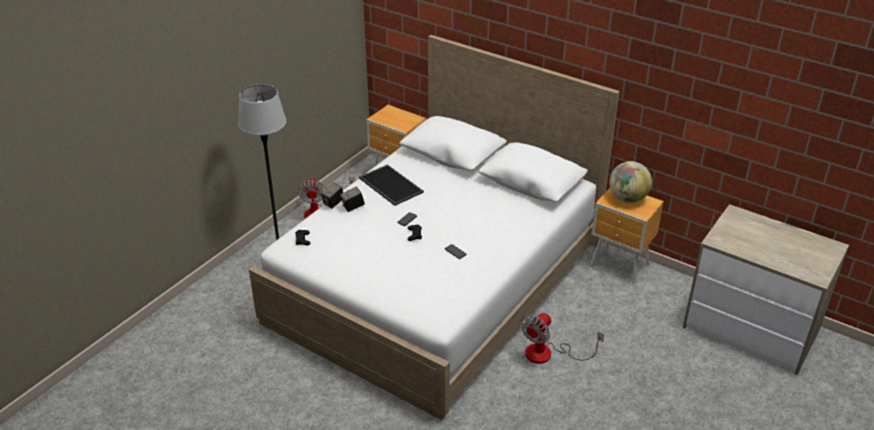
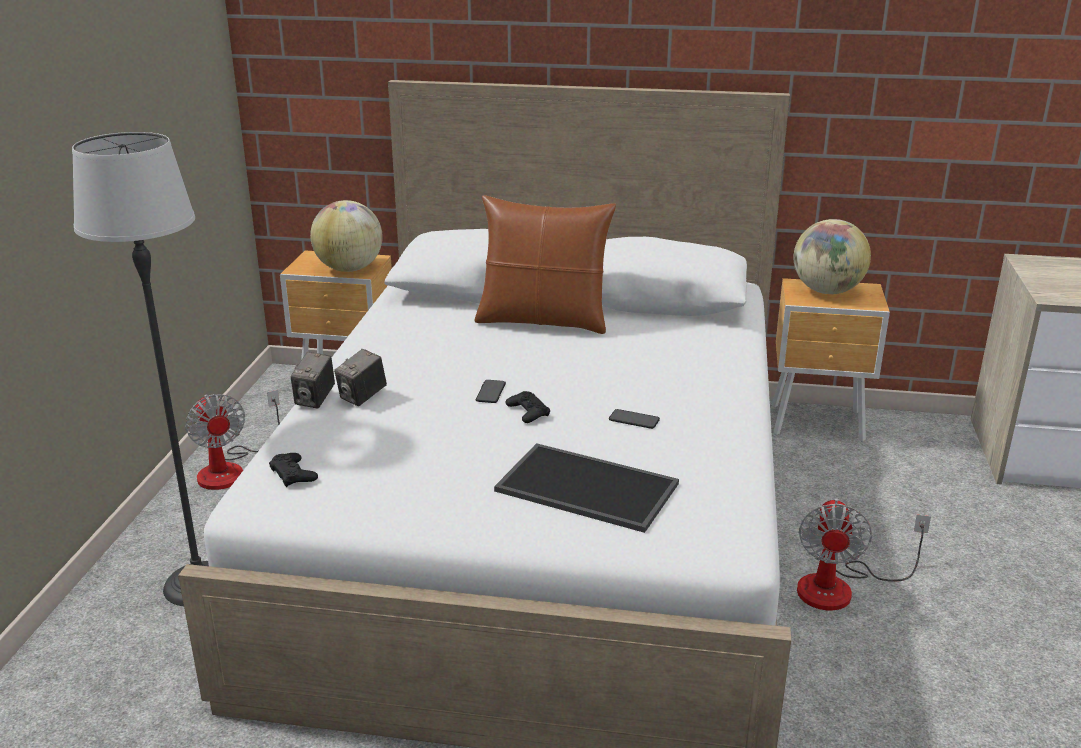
camera: 25 degrees left, 10 degrees down
tray [359,164,424,206] -> tray moved to [494,443,679,533]
none -> globe [310,200,383,272]
none -> brown pillow [474,195,616,334]

